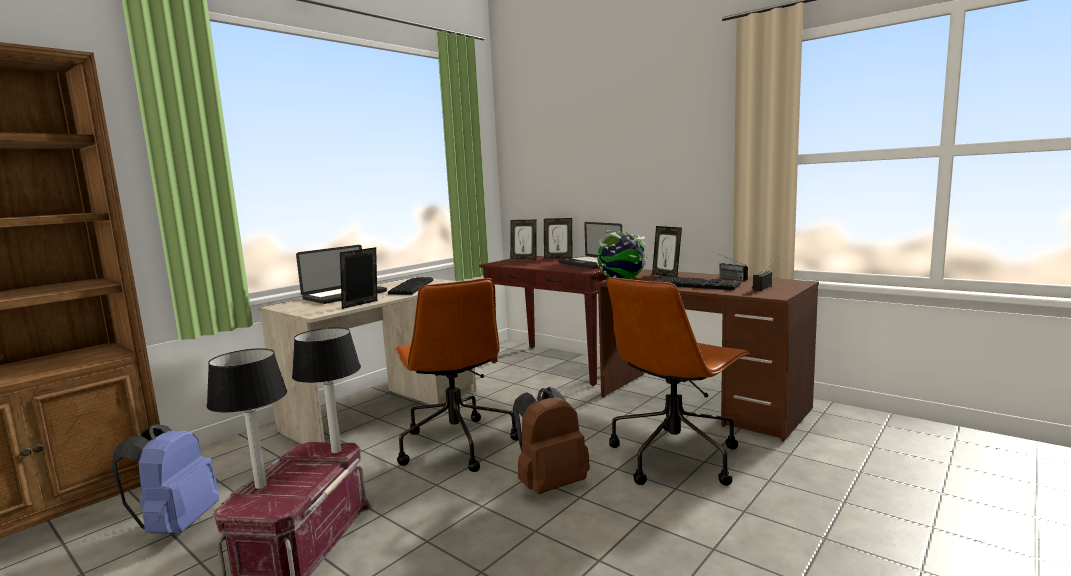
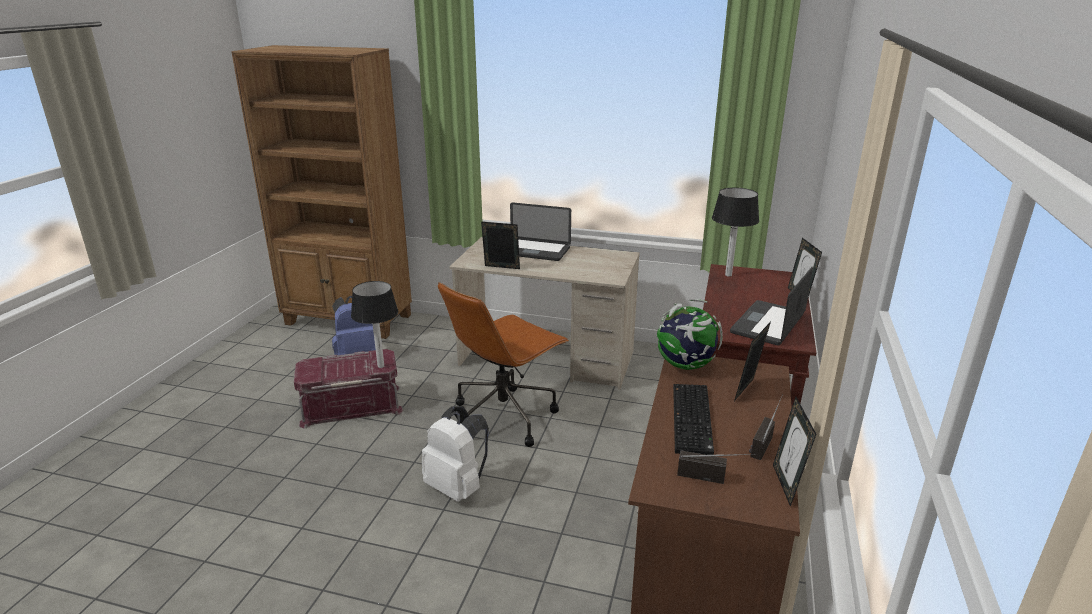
camera: 65 degrees right, 15 degrees up
table lamp [207,348,287,489] -> table lamp moved to [712,188,759,277]
keyboard [388,277,433,295] -> none
picture frame [510,220,537,260] -> picture frame moved to [773,397,816,507]
brown backpack [513,387,590,494] -> white backpack [422,406,489,502]
brown office chair [607,277,750,486] -> none

